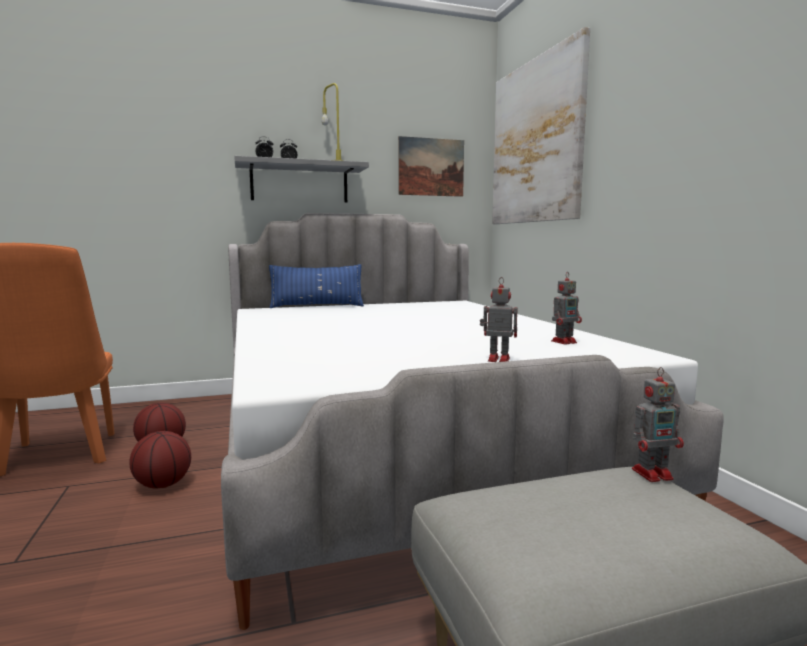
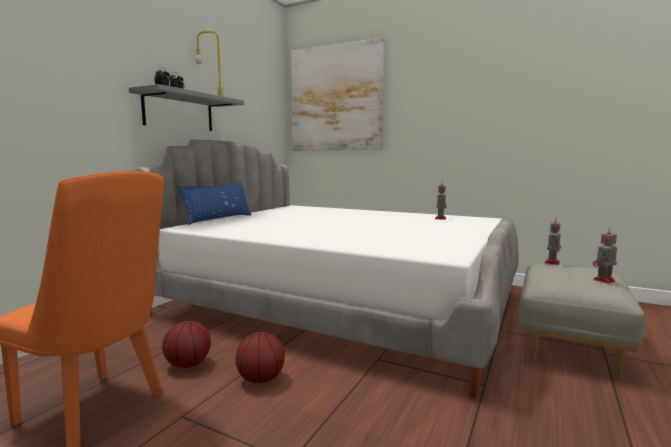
camera: 45 degrees left, 0 degrees up
picture [398,136,464,197] -> none
toy robot [480,277,517,362] -> toy robot moved to [593,227,617,284]

